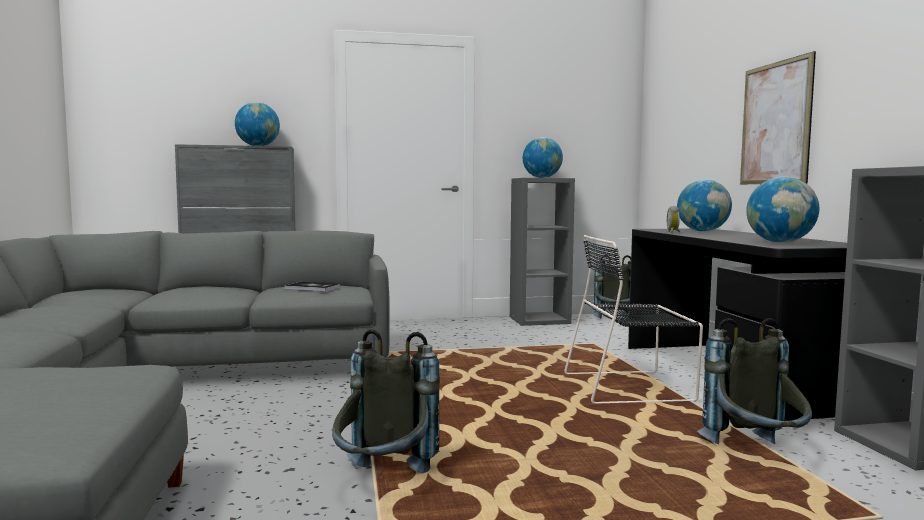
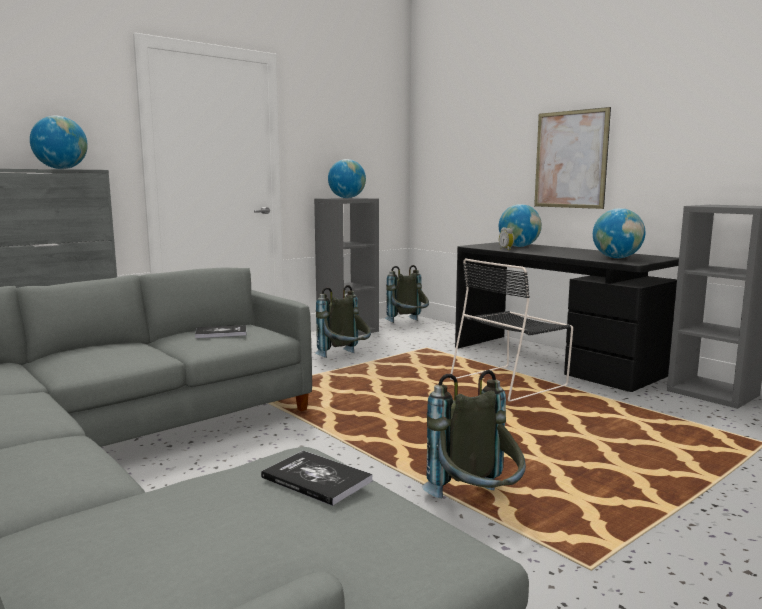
camera: 30 degrees left, 5 degrees up
grey backpack [697,318,812,444] -> grey backpack moved to [315,285,371,358]
none -> book [261,451,373,506]

